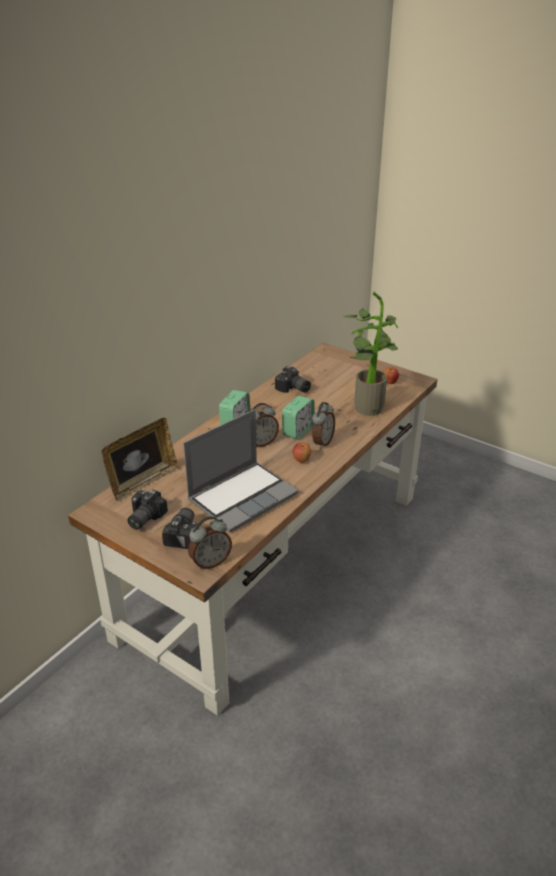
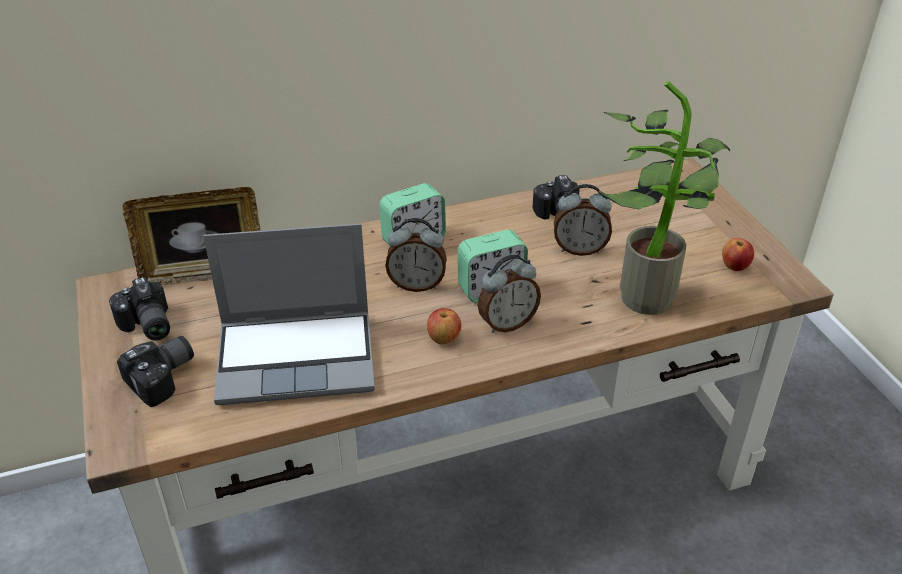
camera: 35 degrees right, 5 degrees up
camera [128,489,168,530] -> camera turned 90 degrees counterclockwise [109,277,170,341]
alarm clock [188,516,232,570] -> alarm clock moved to [554,184,612,256]

